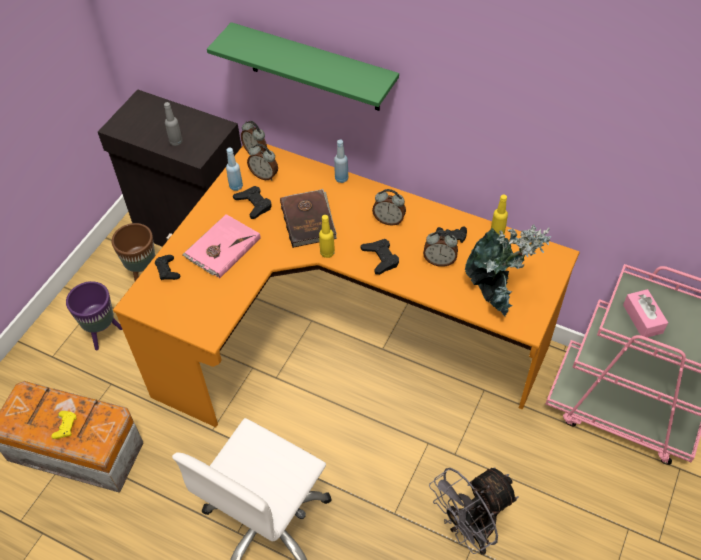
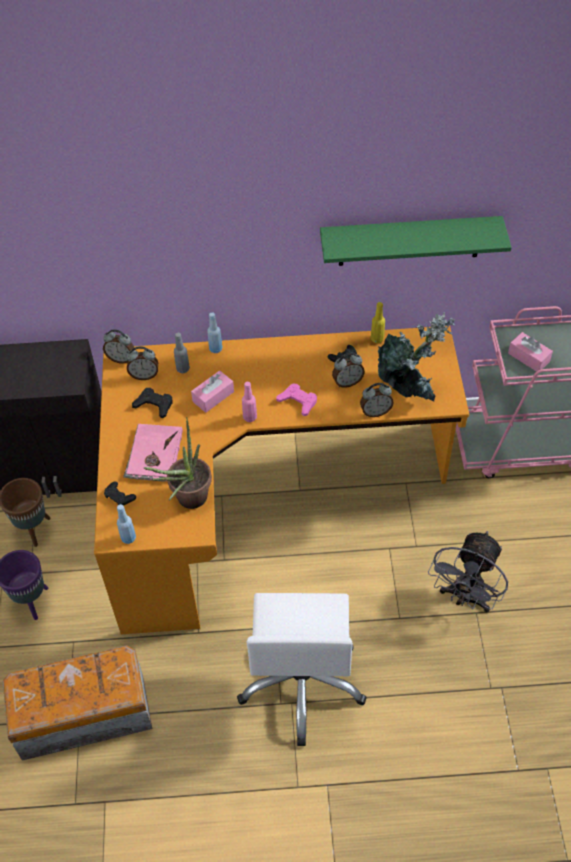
camera: 30 degrees left, 0 degrees up
yellow game controller [51,411,76,439] -> none
grey bottle [164,102,183,146] -> grey bottle moved to [174,333,190,373]
green shelf [207,22,399,111] -> green shelf moved to [320,216,512,266]
blue bottle [226,148,243,191] -> blue bottle moved to [117,504,136,544]
brown book [280,189,337,248] -> pink tissue box [191,371,234,413]
yellow bottle [319,215,335,258] -> pink bottle [242,382,257,422]
black game controller [360,239,399,275] -> pink game controller [276,383,317,416]
alarm clock [372,189,406,226] -> alarm clock moved to [360,383,394,417]
none -> potted plant [144,417,212,509]

